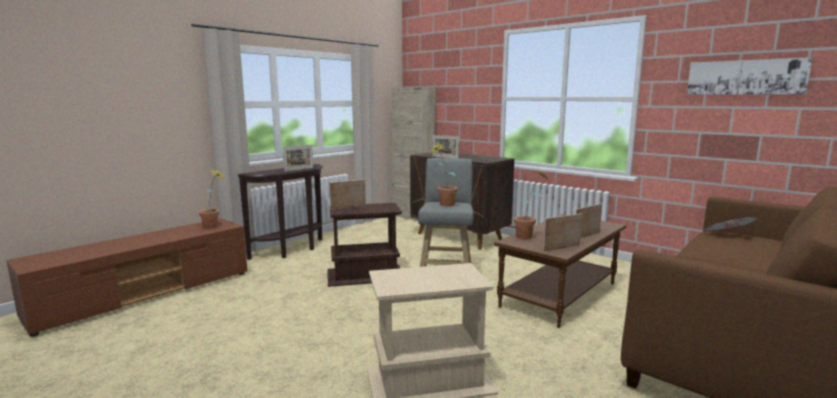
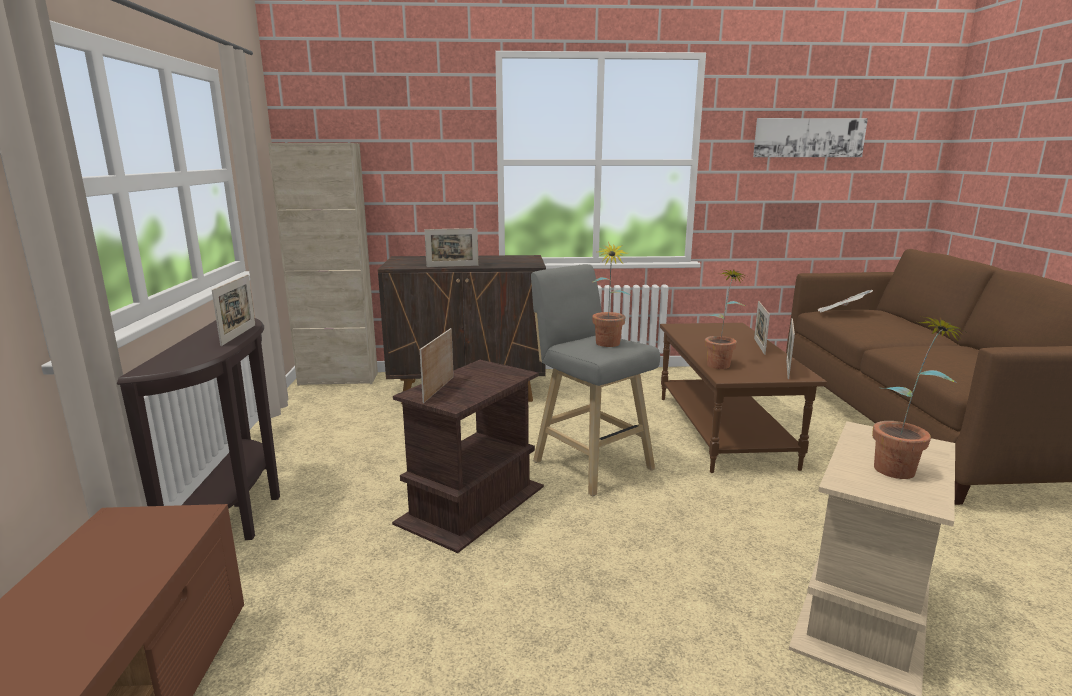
camera: 45 degrees left, 5 degrees up
potted plant [199,169,223,229] -> potted plant moved to [872,316,965,479]

